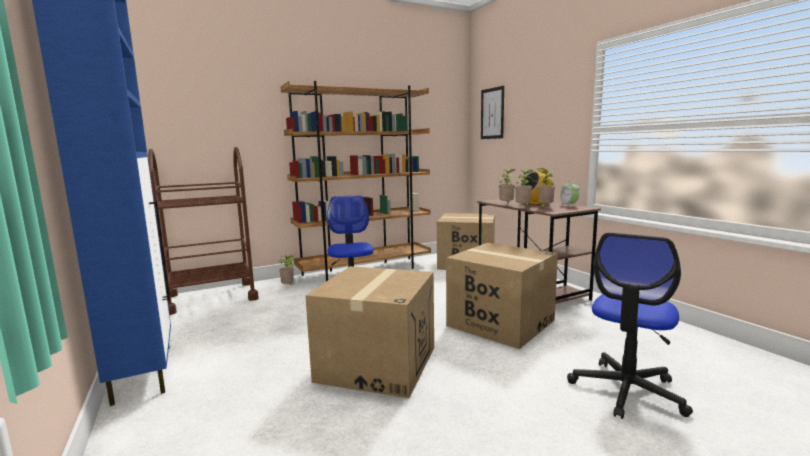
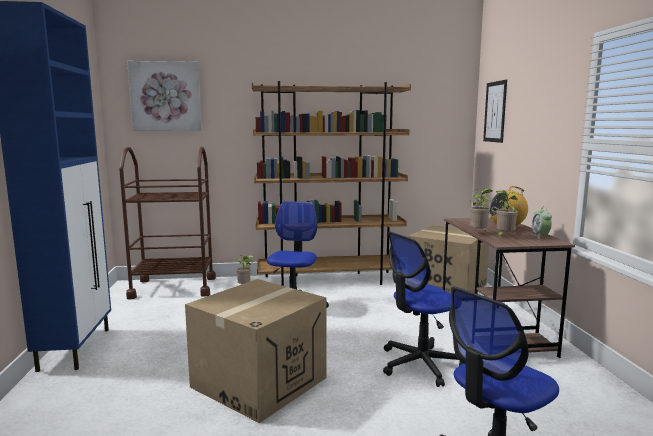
camera: 20 degrees right, 0 degrees up
cardboard box [446,243,558,349] -> office chair [383,232,463,387]
potted plant [499,169,515,203] -> none
none -> picture [127,61,202,131]

